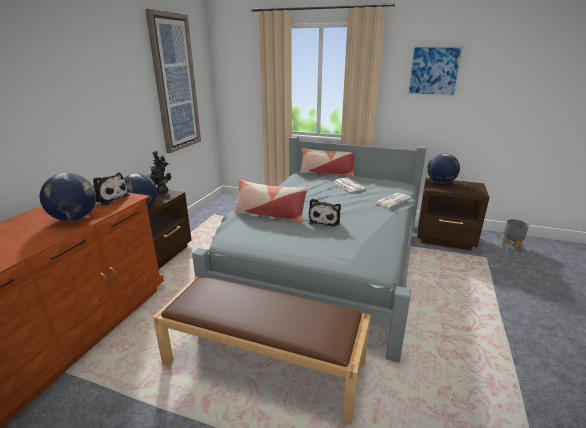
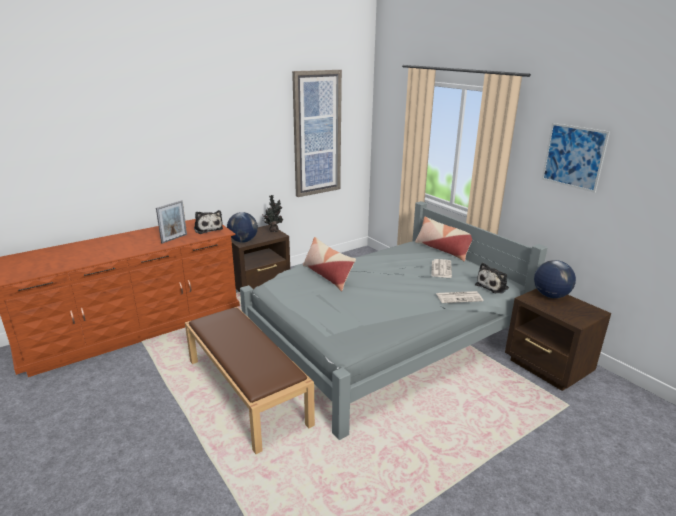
camera: 35 degrees right, 0 degrees up
globe [39,173,96,221] -> picture frame [156,200,187,244]
plush toy [309,198,341,227] -> plush toy moved to [475,263,509,294]
grey planter [501,219,529,251] -> none

